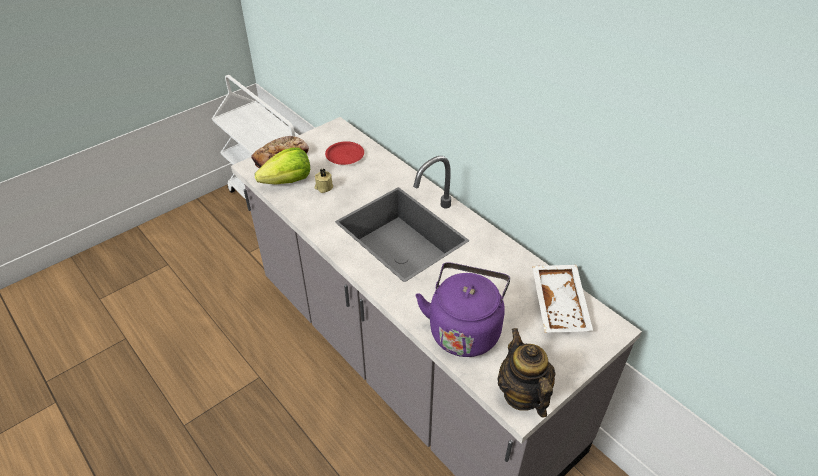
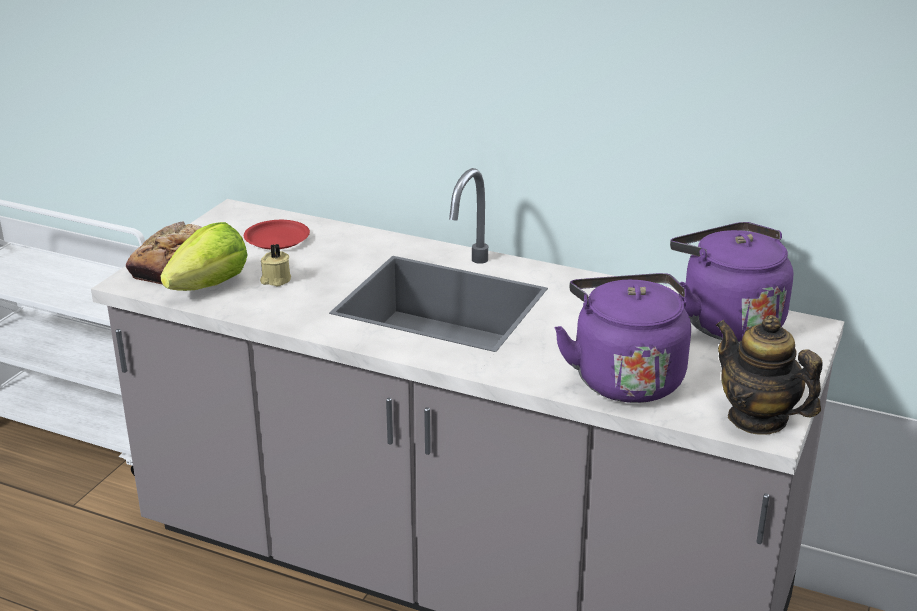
camera: 25 degrees left, 15 degrees down
white tray [532,265,593,333] -> purple kettle [670,222,793,342]

